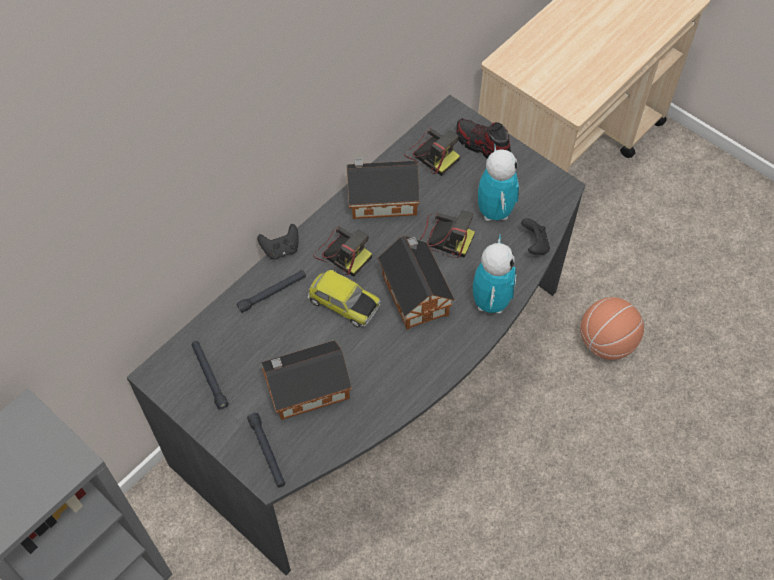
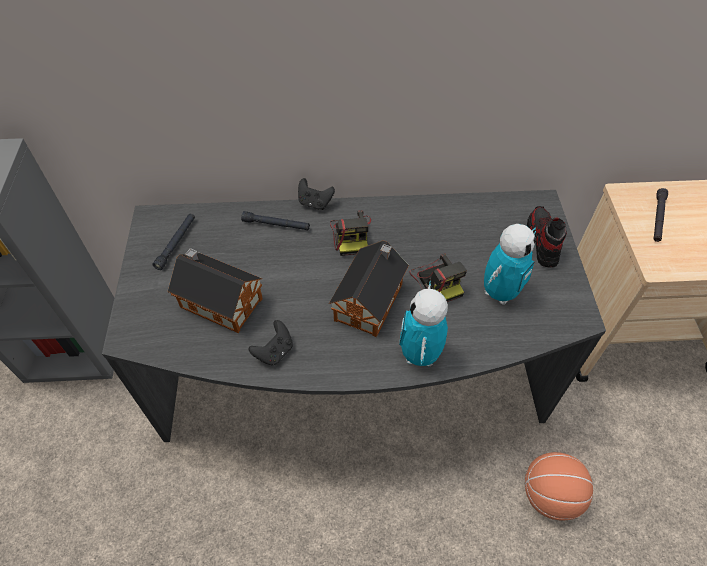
camera: 45 degrees right, 5 degrees down
black flashlight [247,413,285,487] -> black flashlight moved to [653,188,668,242]
toy car [308,270,381,327] -> none
toy house [346,158,420,219] -> none
camera [404,127,460,176] -> none
toy robot [473,236,516,313] -> toy robot turned 135 degrees clockwise [399,283,448,366]
black game controller [521,218,550,255] -> black game controller moved to [249,320,293,365]

